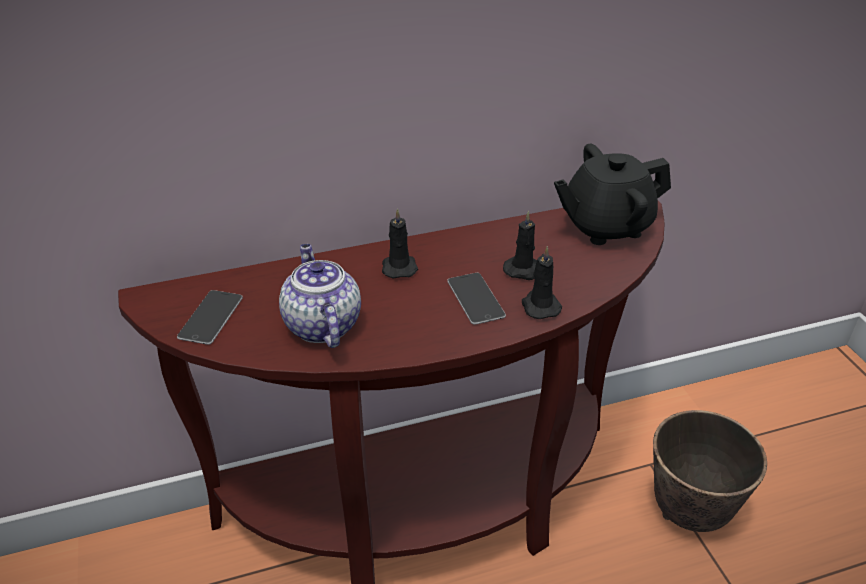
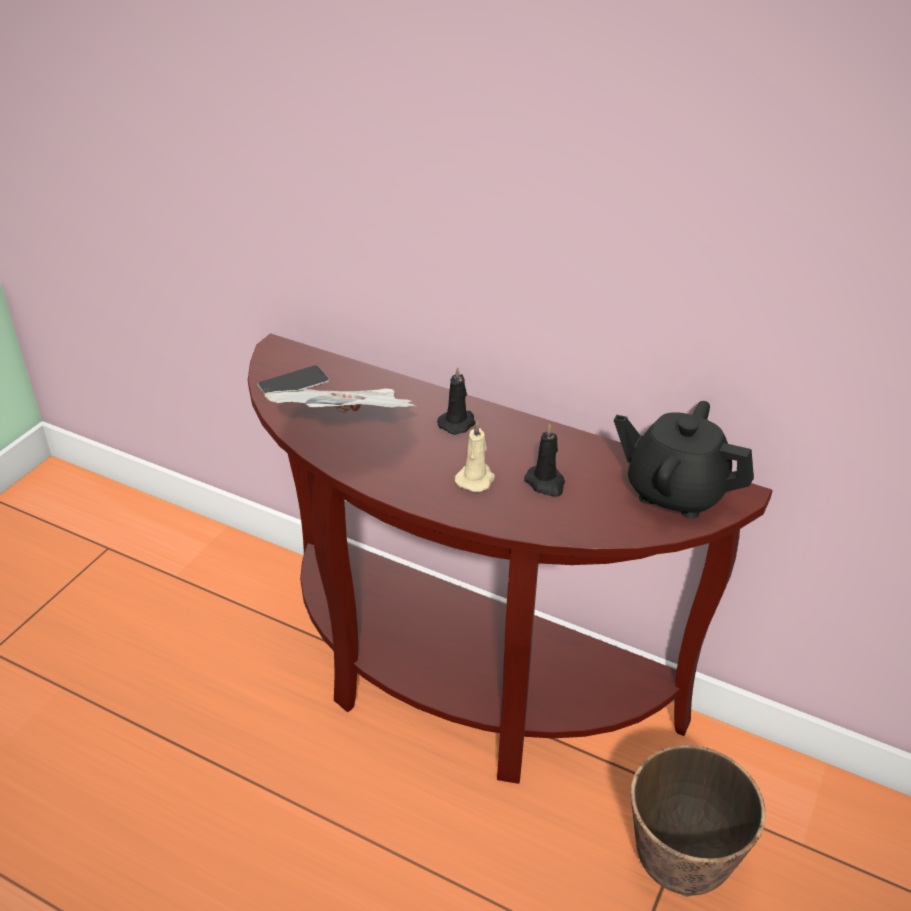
camera: 45 degrees right, 0 degrees up
teapot [279,244,361,348] -> newspaper [265,388,416,413]
phone [447,273,506,325] -> beige candle [455,421,495,492]
black candle [522,246,562,319] -> none

